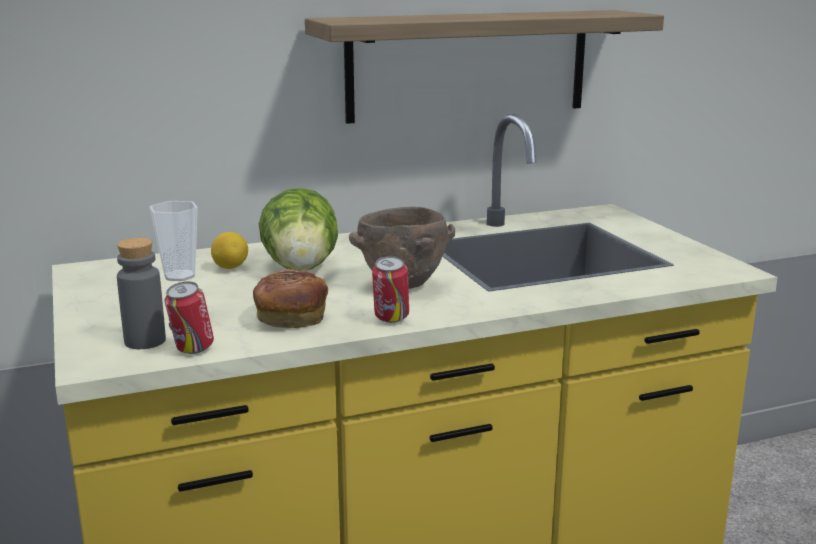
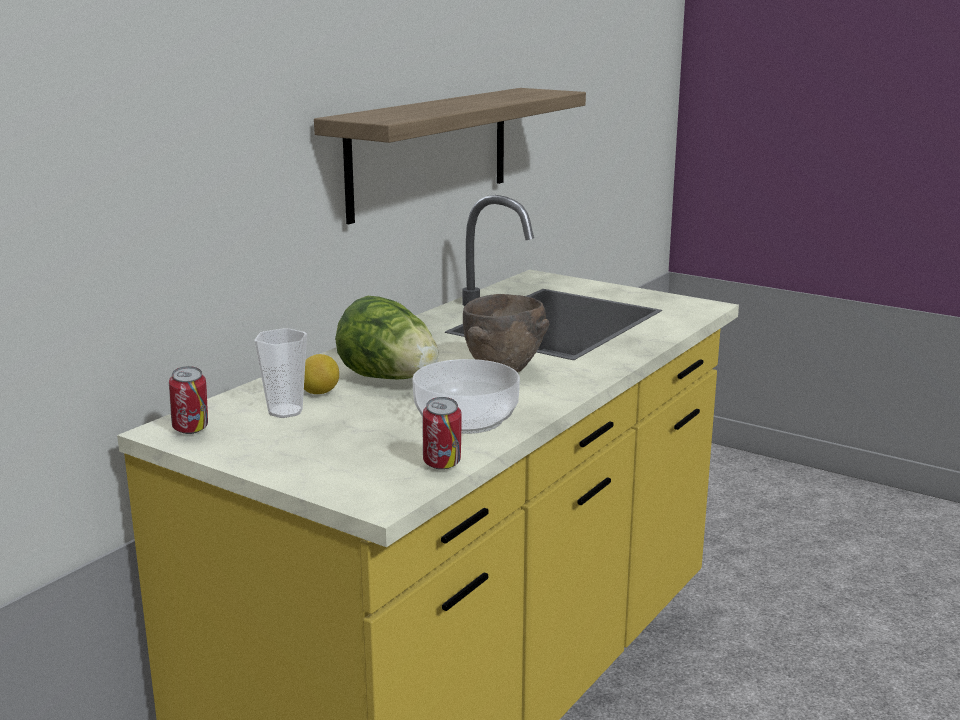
camera: 35 degrees left, 0 degrees up
grey bottle [117,238,166,349] -> none
bread [253,269,328,328] -> bowl [412,359,520,434]
can [372,256,409,323] -> can moved to [169,366,208,434]

